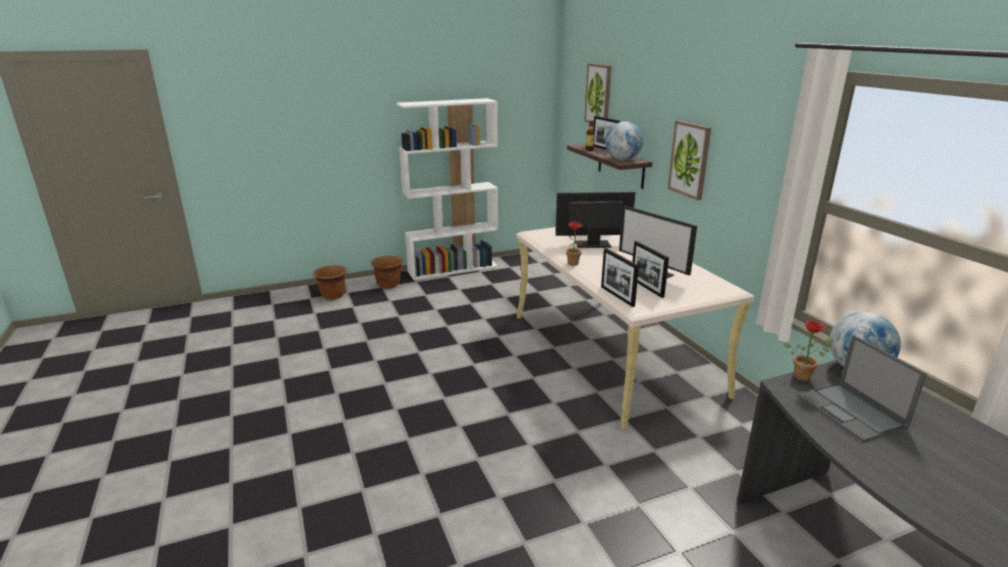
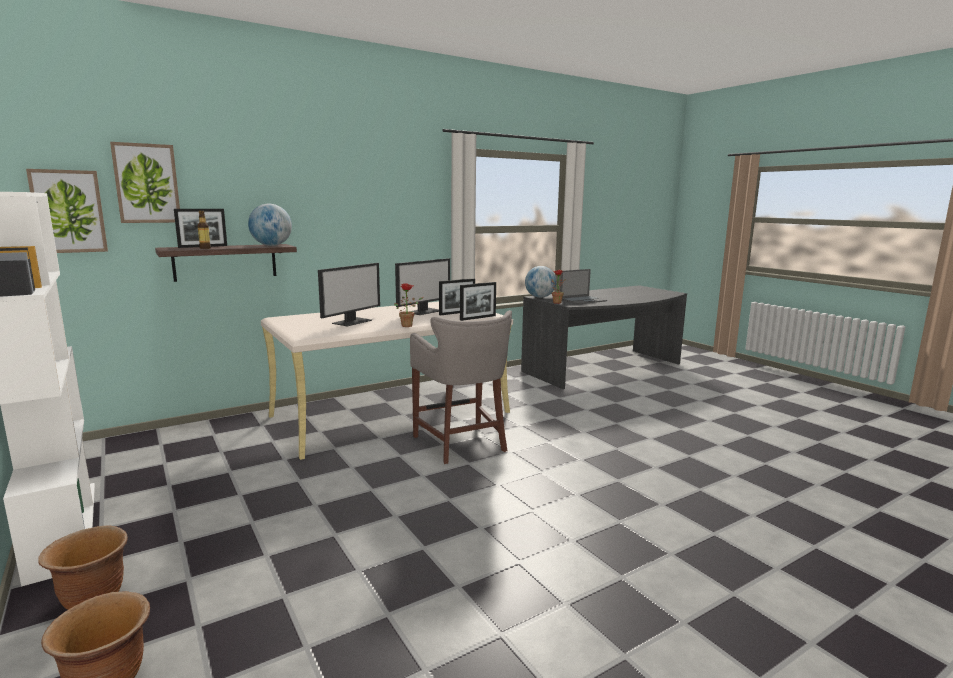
camera: 100 degrees left, 10 degrees down
monitor [555,192,636,248] -> monitor turned 135 degrees counterclockwise [318,263,380,326]
picture [668,120,711,200] -> picture moved to [26,169,108,253]
none -> grey stool [410,310,512,464]

